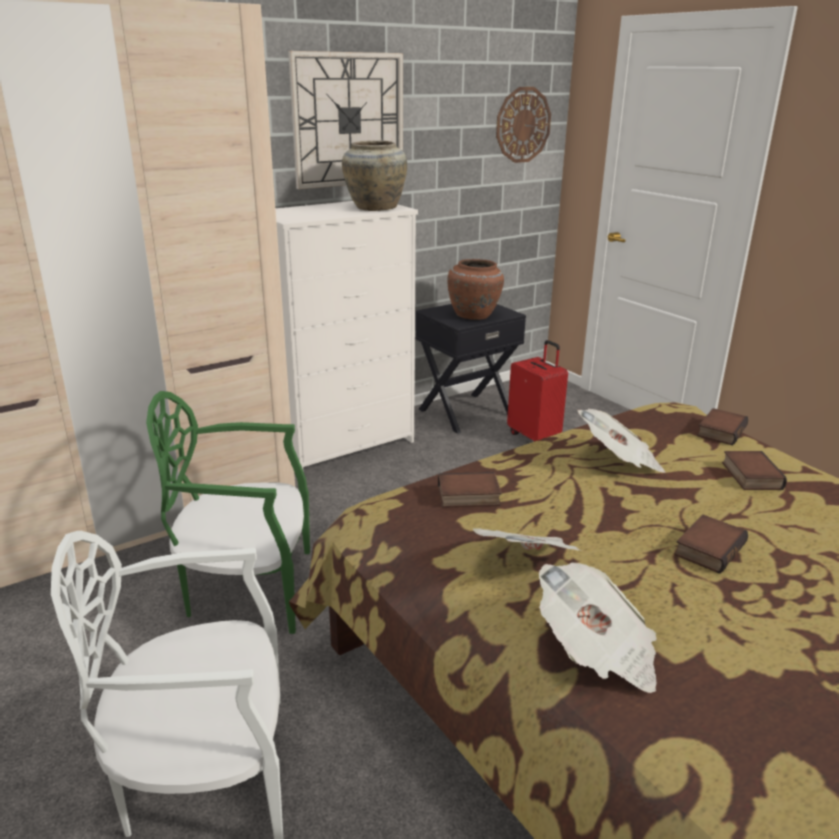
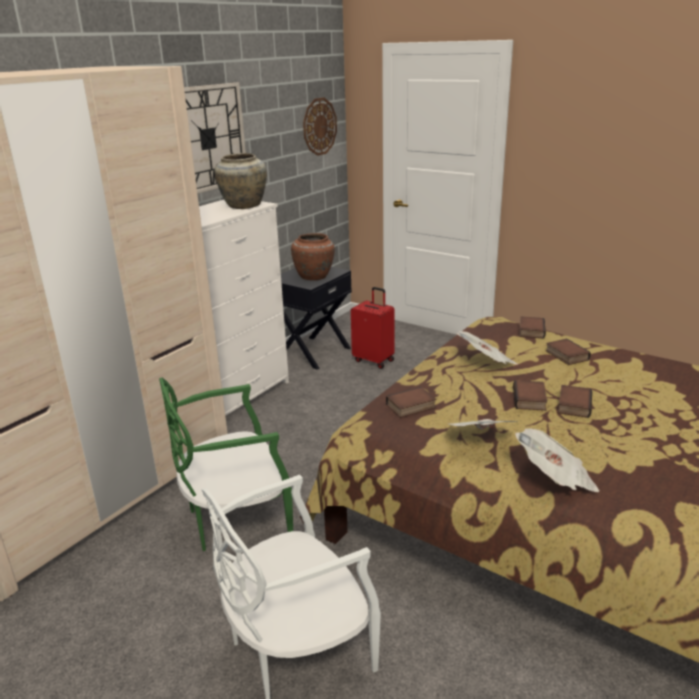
camera: 20 degrees left, 0 degrees up
none -> book [513,380,547,411]

